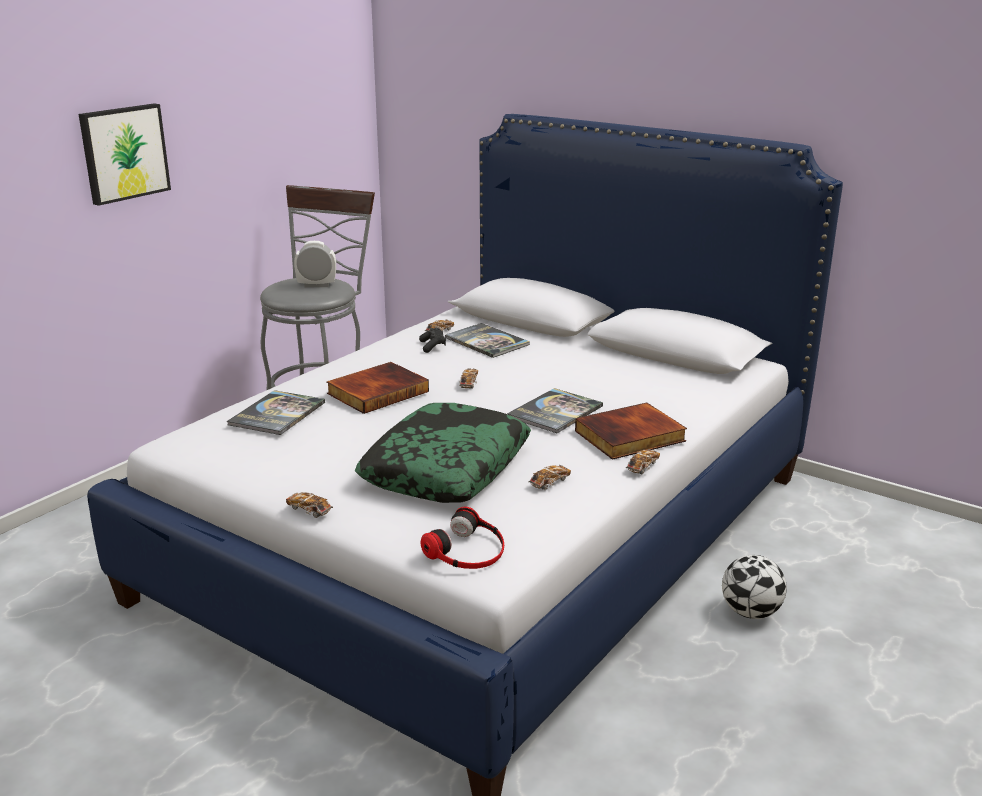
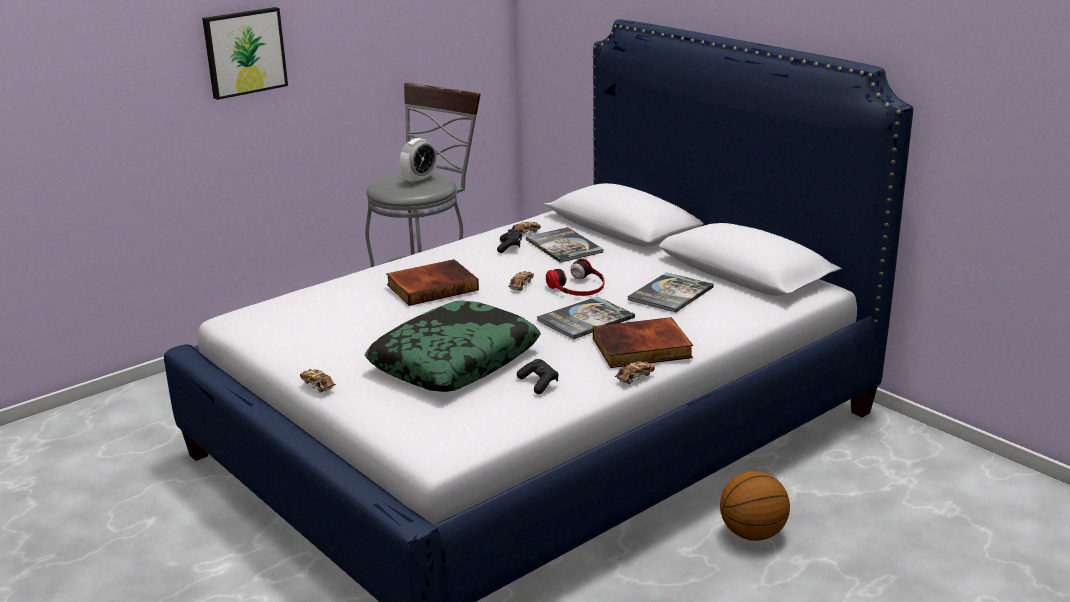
camera: 15 degrees right, 0 degrees up
book [227,390,325,435] -> book moved to [627,273,714,312]
alarm clock [294,241,336,288] -> alarm clock turned 120 degrees clockwise [400,138,436,185]
headphones [421,507,504,569] -> headphones moved to [546,258,605,296]
toy car [528,465,571,490] -> black game controller [517,359,559,394]
football [722,555,787,619] -> basketball [720,471,790,541]

